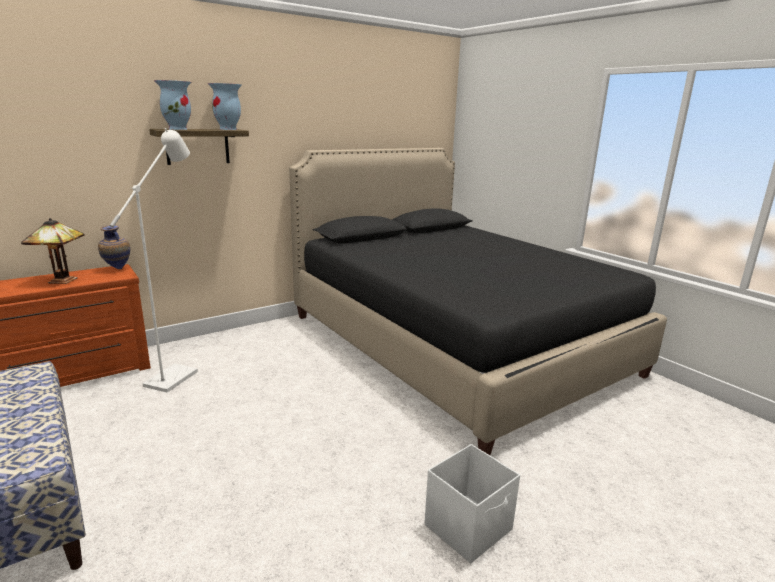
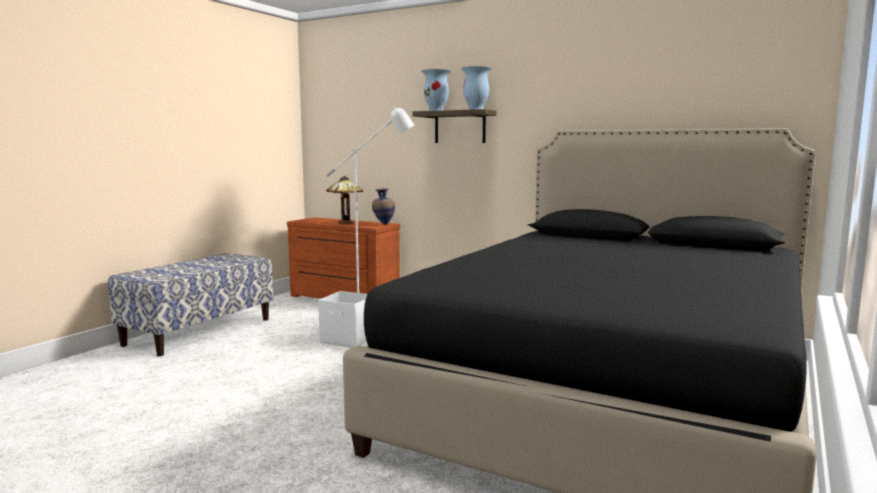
camera: 65 degrees right, 10 degrees down
white storage box [425,444,520,563] -> white storage box moved to [318,291,367,347]

